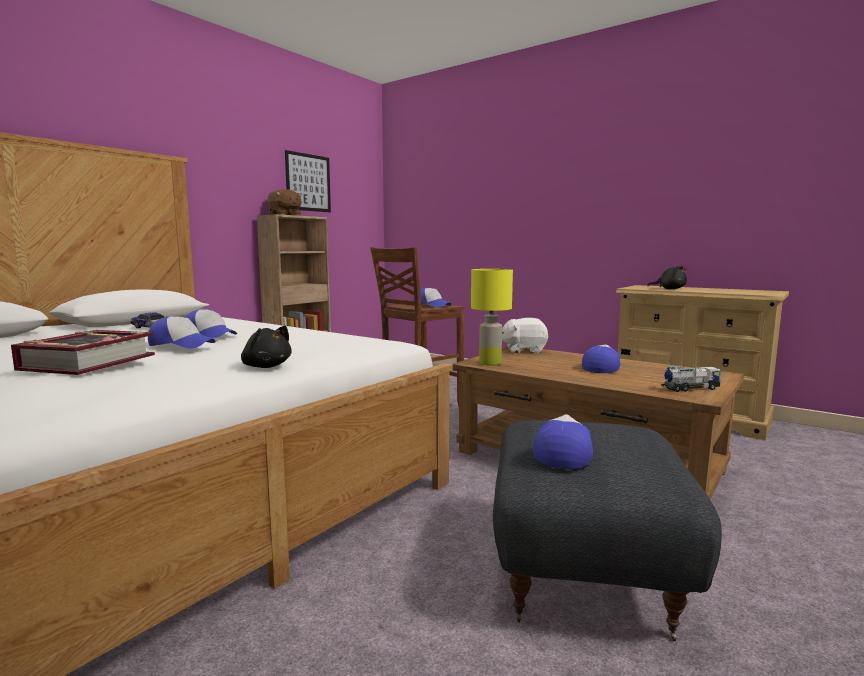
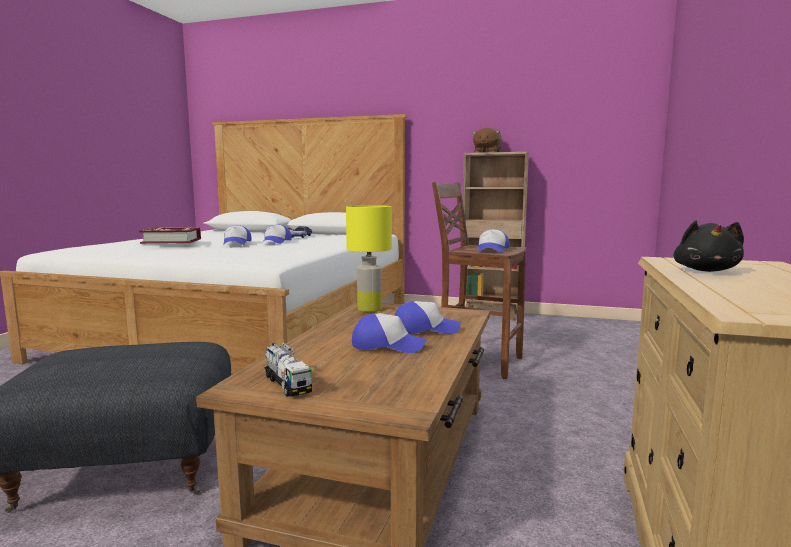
camera: 70 degrees right, 0 degrees up
black plush toy [241,326,292,368] -> none
picture [285,150,331,212] -> none
white plush toy [502,318,548,353] -> none
cap [533,414,593,469] -> cap moved to [394,301,461,334]

